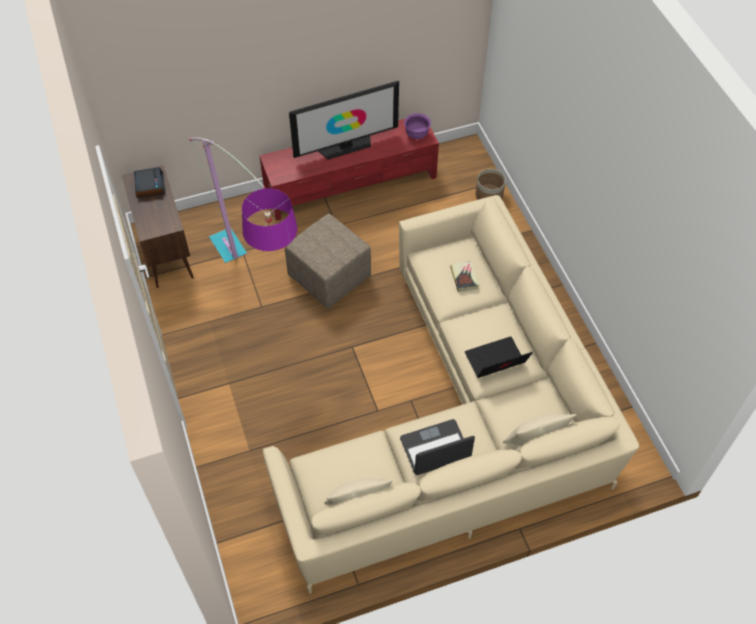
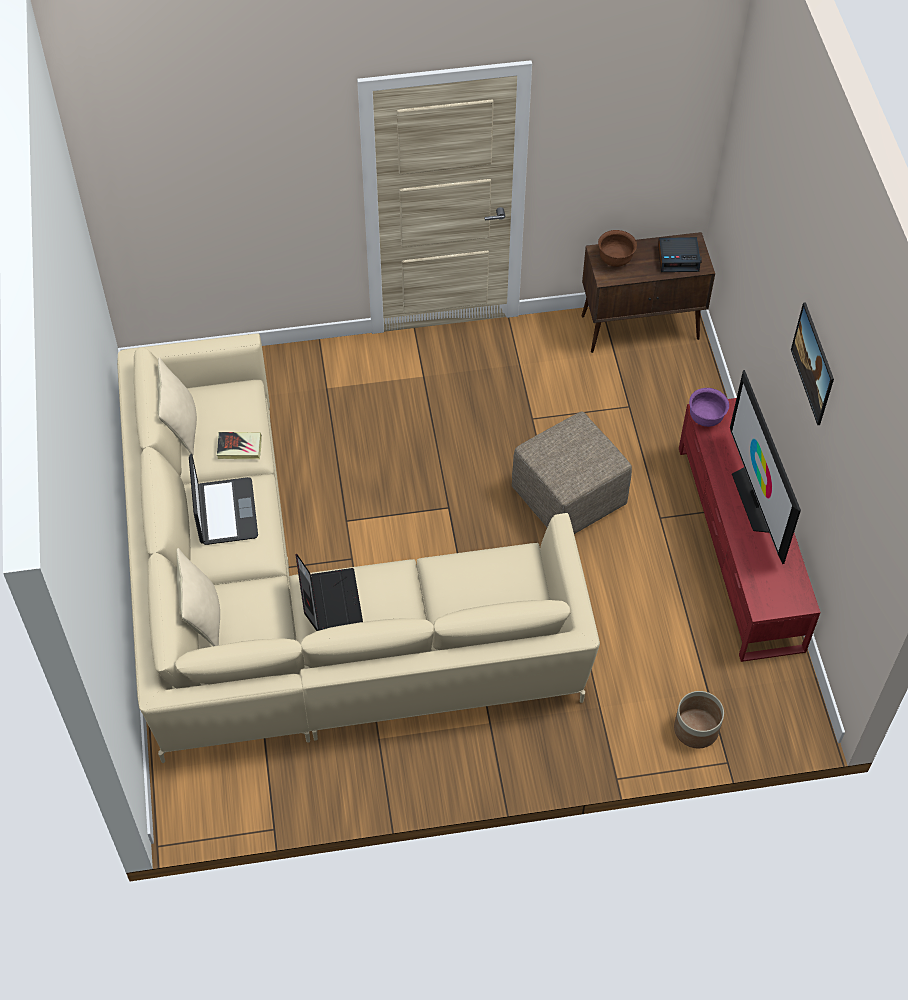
camera: 100 degrees right, 0 degrees up
floor lamp [189,137,297,263] -> none
purple bowl [404,113,431,139] -> purple bowl moved to [689,388,729,427]
book [450,261,479,292] -> book moved to [217,432,262,459]
none -> brown bowl [598,230,637,267]
none -> picture [791,302,834,425]

